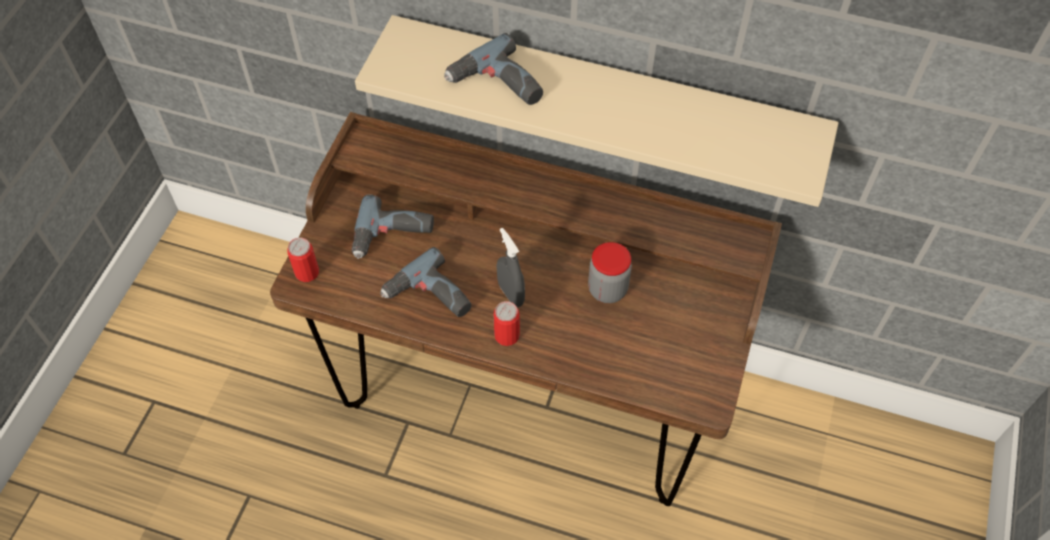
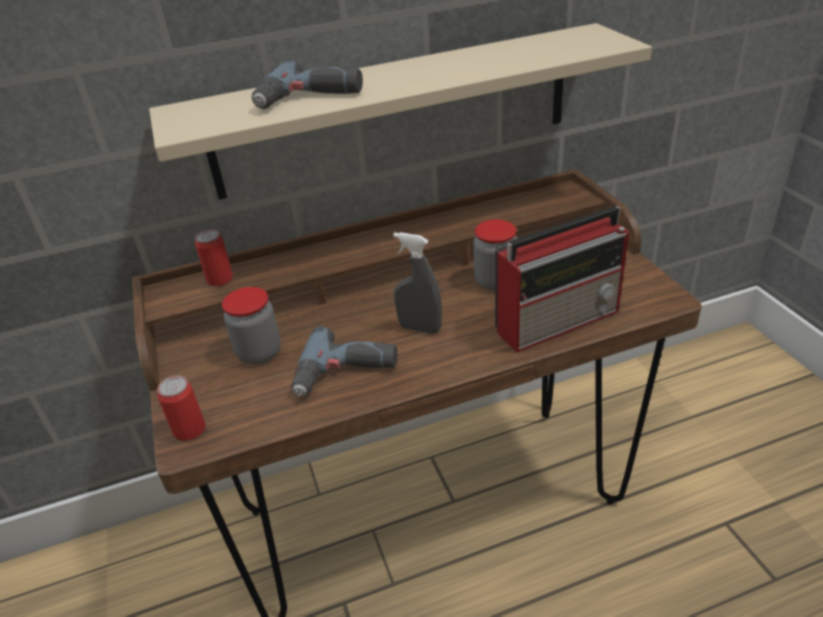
camera: 35 degrees left, 20 degrees down
power drill [352,194,434,259] -> jar [222,287,281,364]
can [493,301,520,346] -> can moved to [195,229,233,286]
none -> radio [495,206,629,353]

